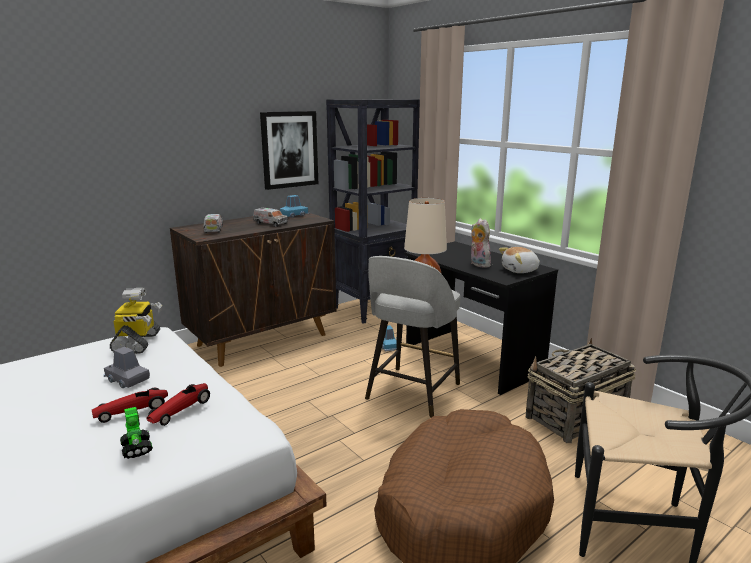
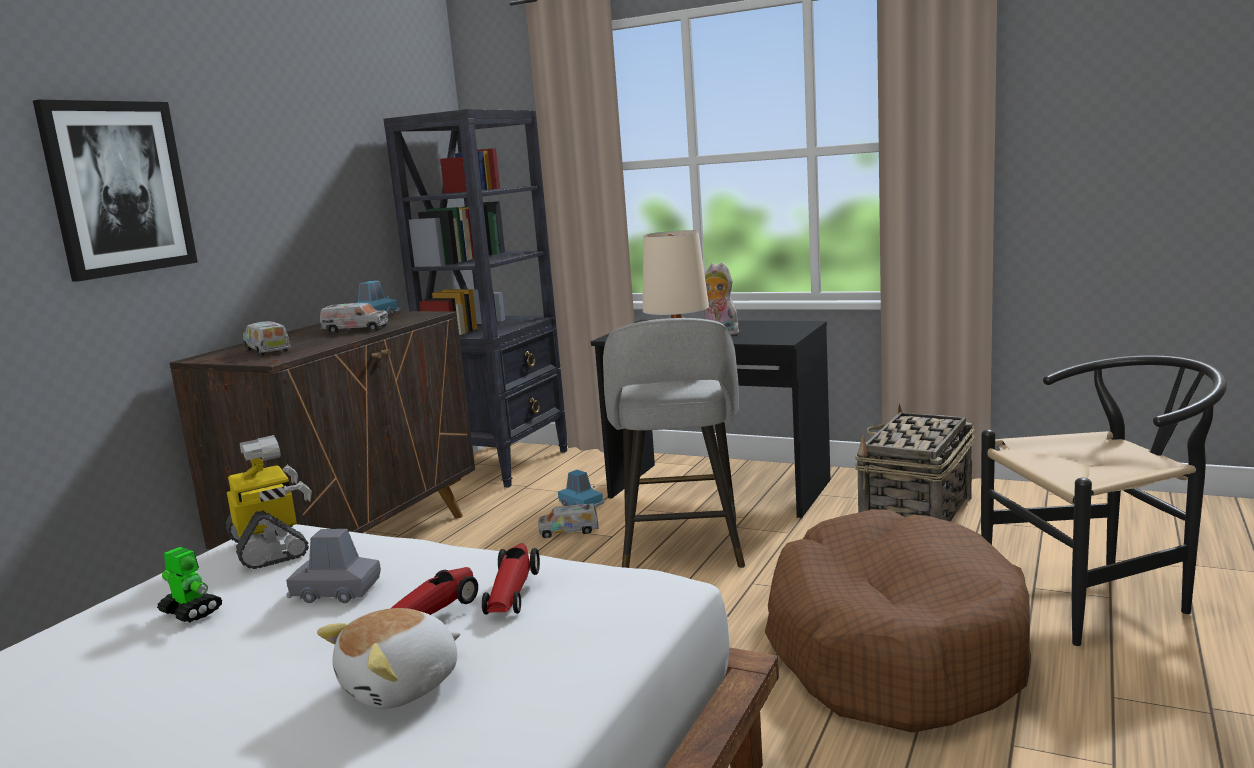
camera: 25 degrees left, 5 degrees down
toy robot [120,407,153,459] -> toy robot moved to [157,547,223,623]
picture [260,111,318,190] -> picture moved to [33,100,198,281]
plush toy [499,247,540,273] -> plush toy moved to [317,608,460,709]
none -> toy truck [538,503,599,538]

